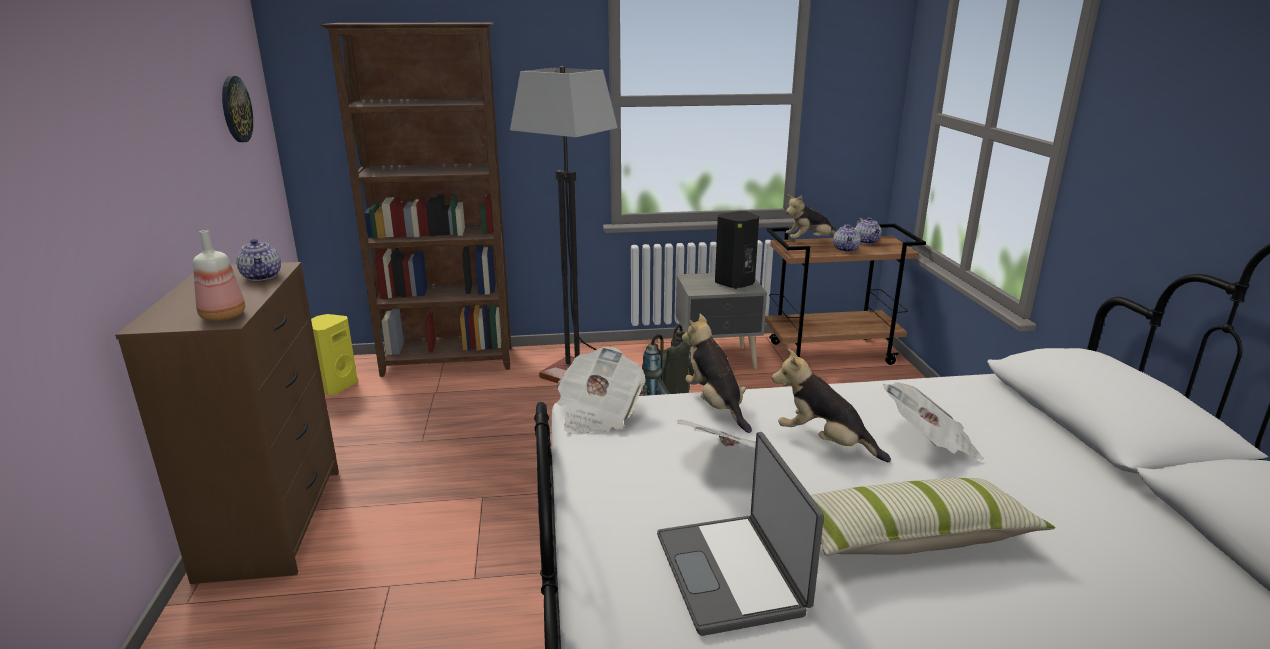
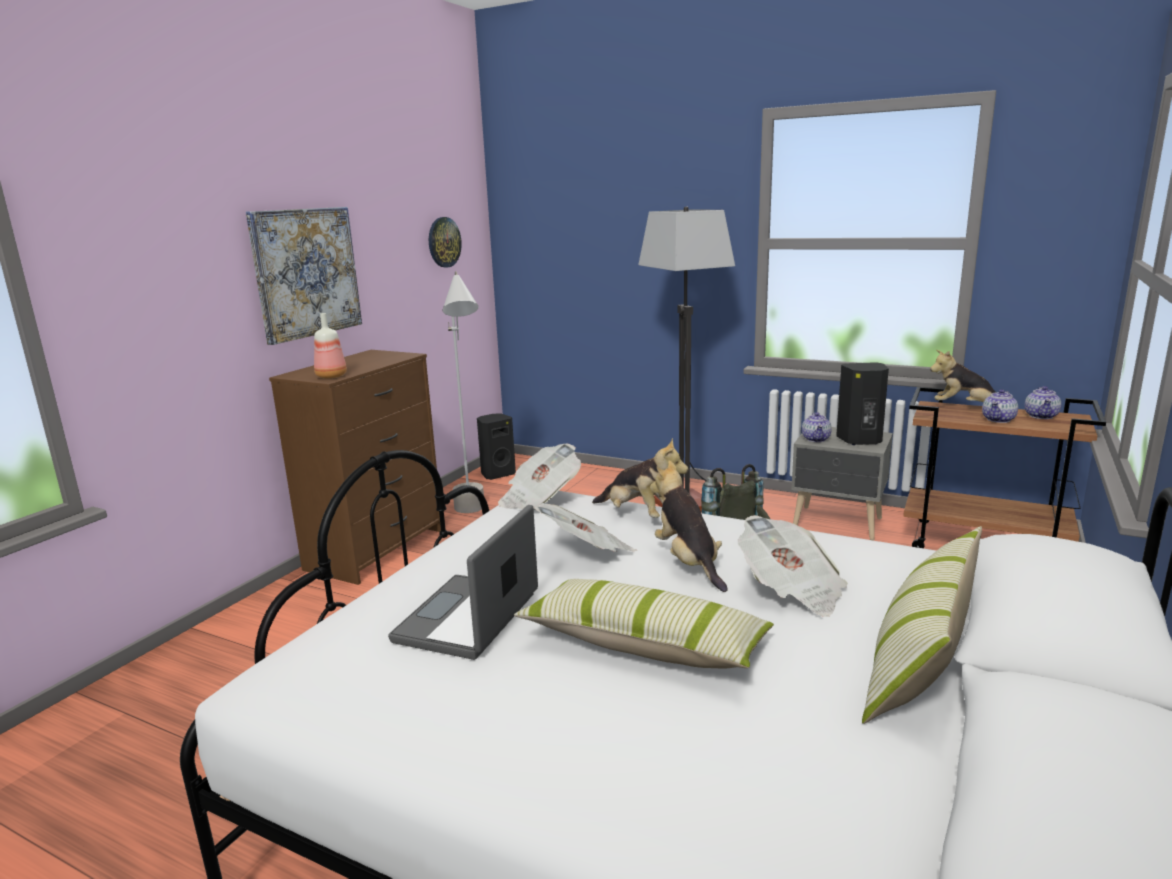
camera: 35 degrees right, 5 degrees down
teapot [236,239,281,281] -> teapot moved to [802,412,832,442]
yellow speaker [311,314,358,395] -> black speaker [477,414,516,480]
brown bookcase [321,22,511,377] -> none
plush toy [682,314,752,433] -> plush toy turned 120 degrees clockwise [592,438,688,518]
none -> picture [246,207,362,345]
none -> grey floor lamp [443,271,484,513]
none -> pillow [862,526,982,724]

